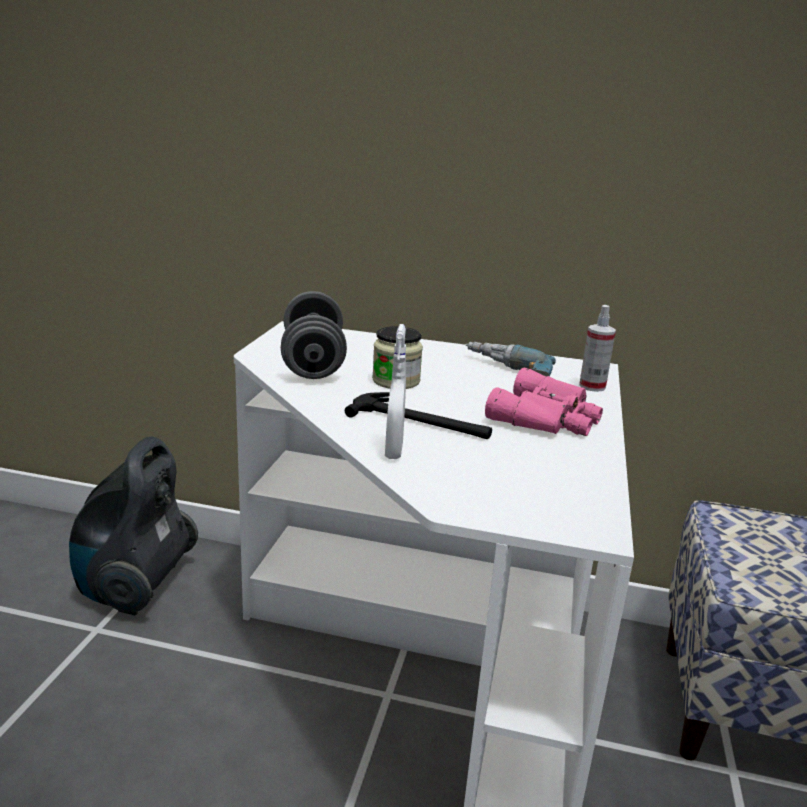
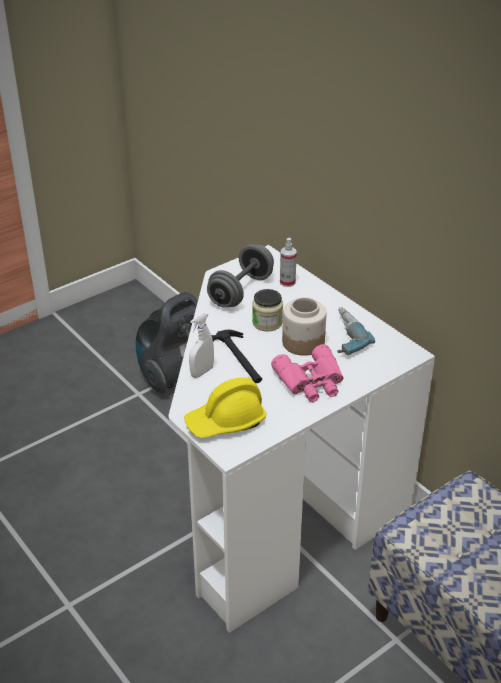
camera: 40 degrees right, 15 degrees up
spray bottle [579,305,616,392] -> spray bottle moved to [280,238,297,287]
none -> yellow hard hat [184,377,266,438]
none -> jar [282,297,327,356]

